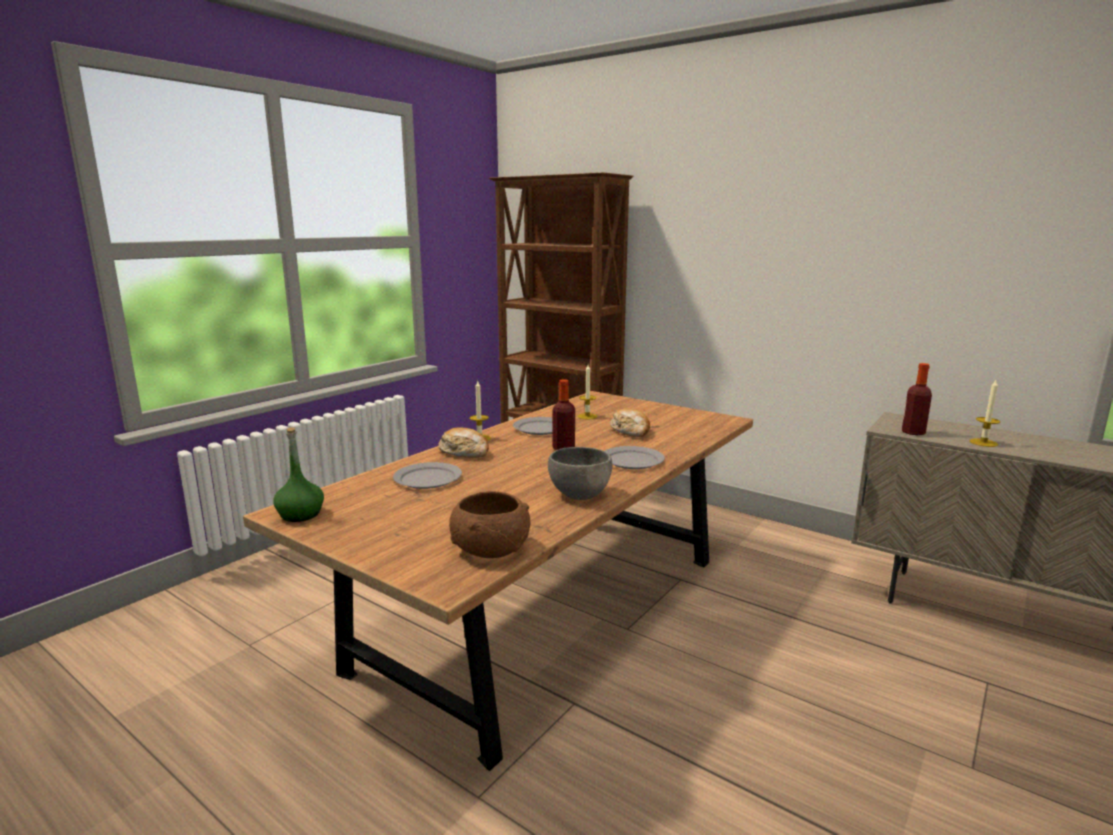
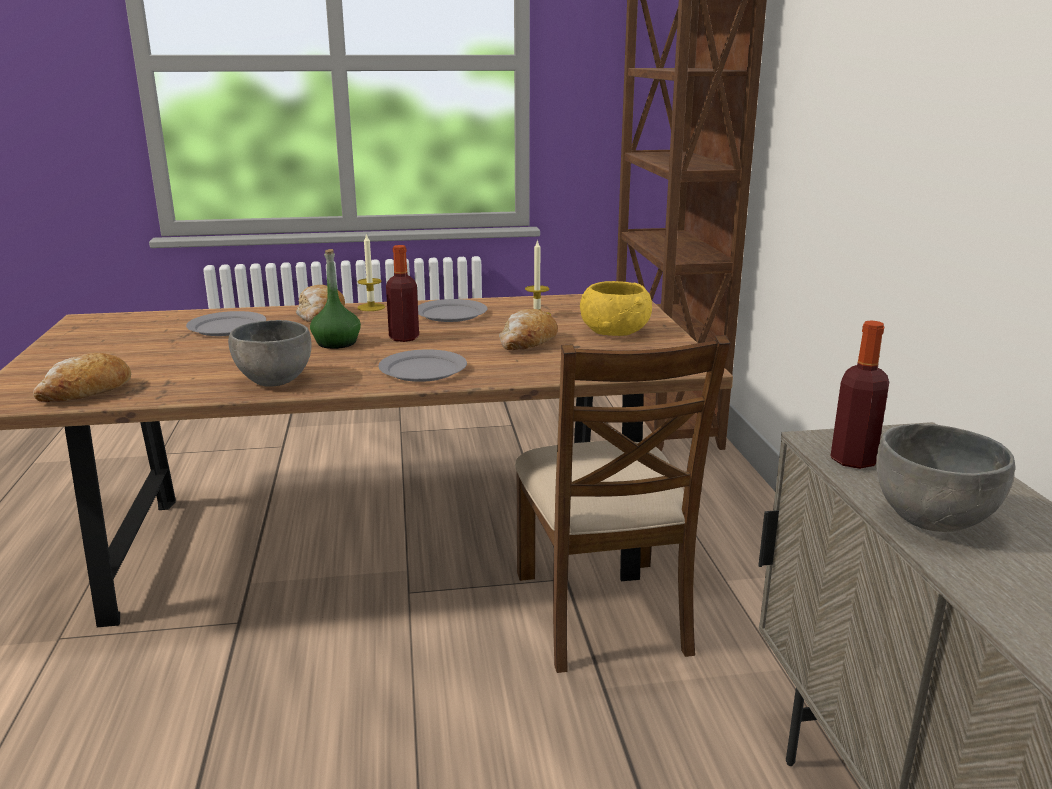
camera: 45 degrees right, 5 degrees up
green bottle [273,427,324,522] -> green bottle moved to [310,249,361,349]
brown bowl [449,491,530,558] -> bread [33,353,131,402]
candle [970,380,1001,447] -> grey bowl [877,424,1015,532]
none -> brown chair [515,335,730,673]
none -> yellow bowl [580,281,652,336]

